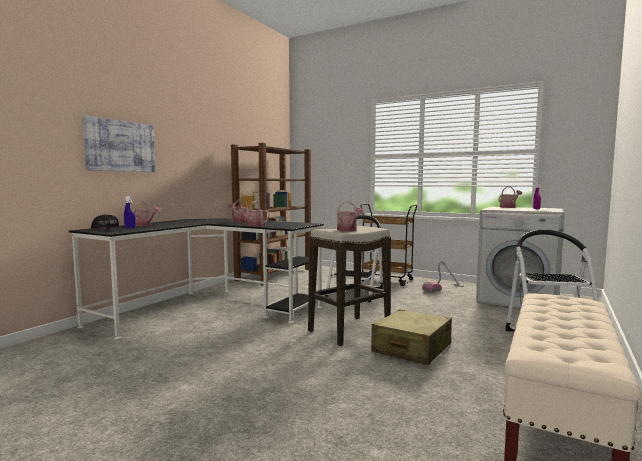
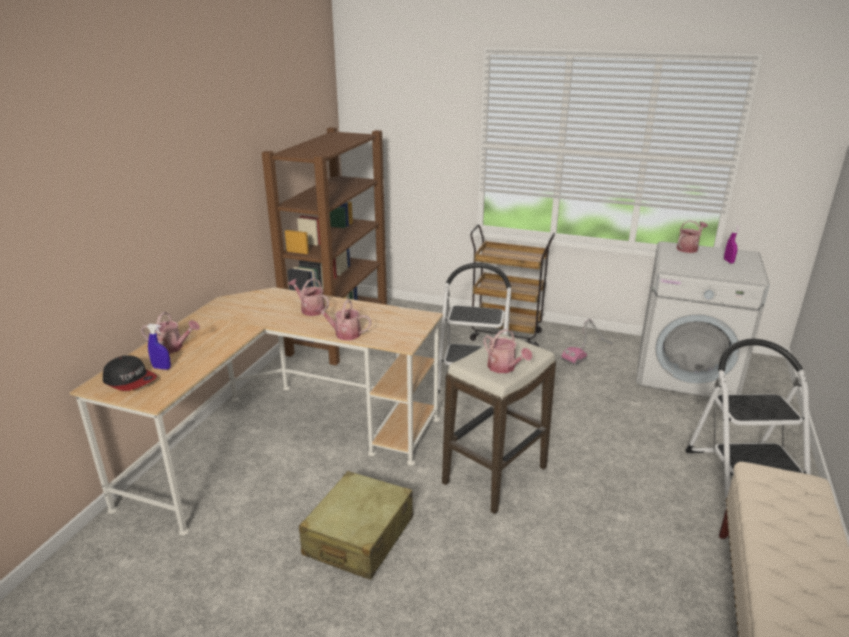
camera: 10 degrees left, 20 degrees up
black desk [69,218,324,339] -> beige desk [70,287,443,536]
picture [82,115,156,172] -> none
beige suitcase [371,309,452,365] -> beige suitcase moved to [299,471,413,580]

